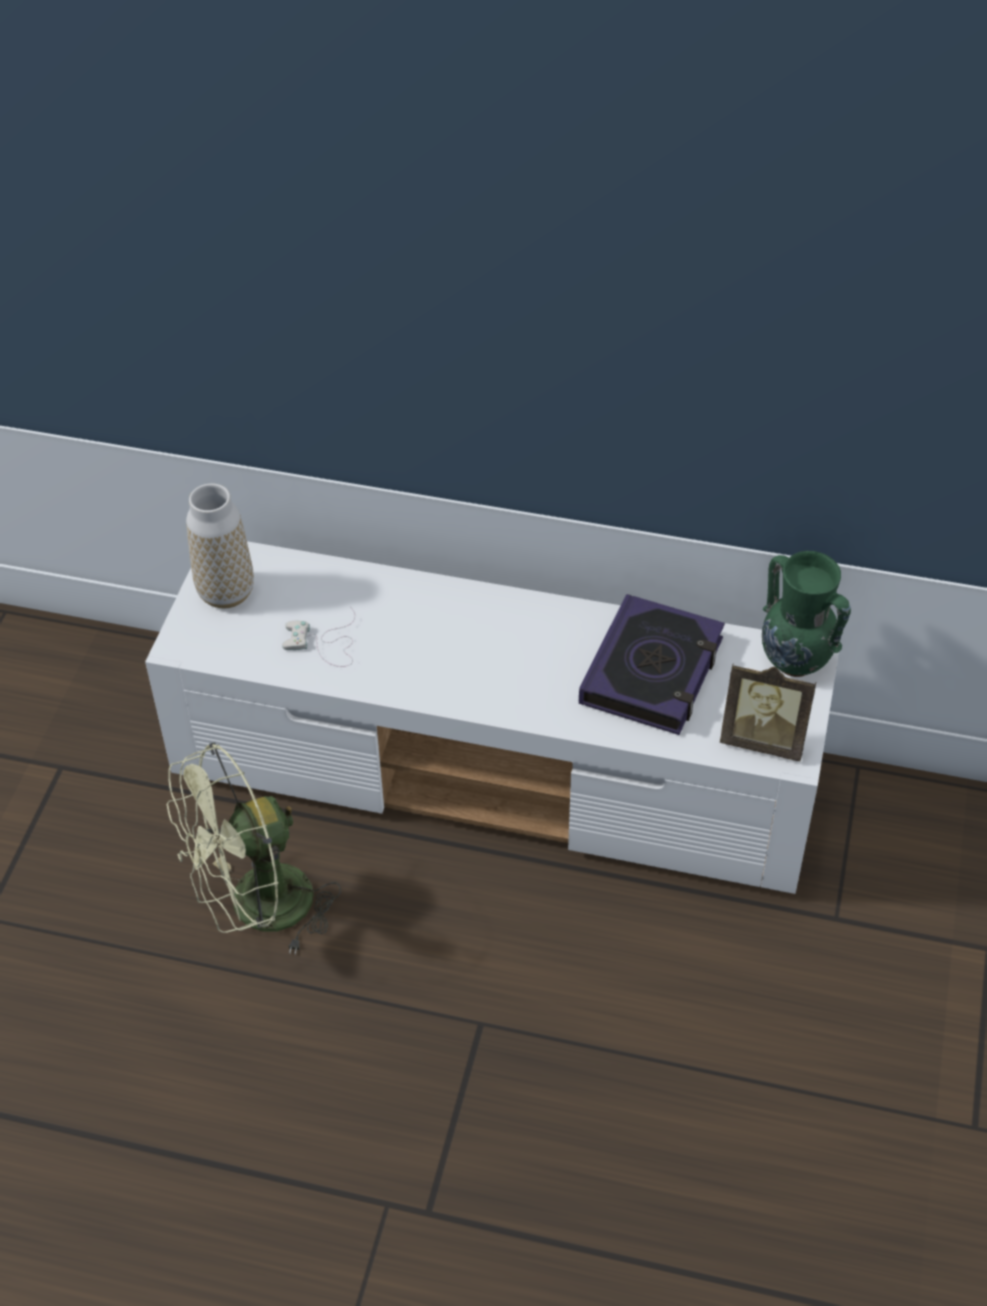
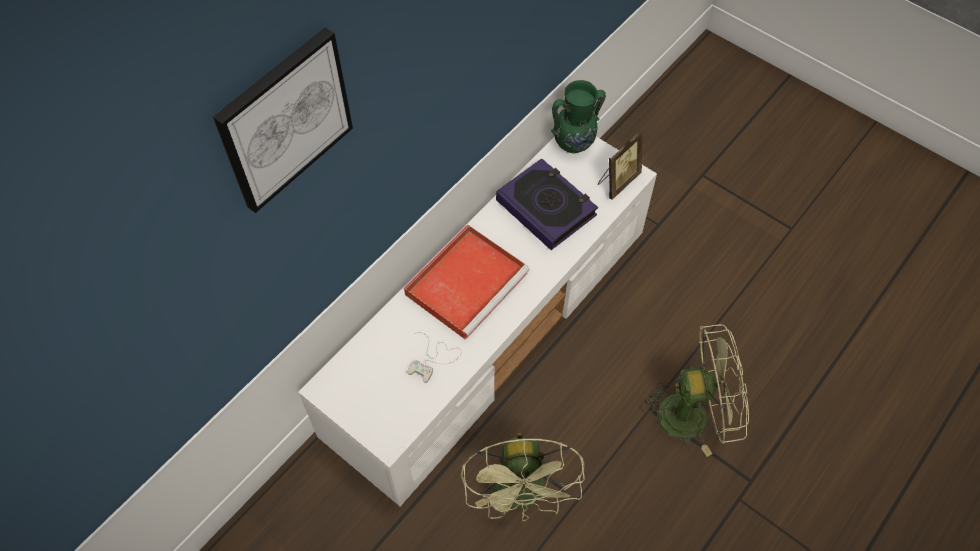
camera: 65 degrees left, 10 degrees up
vase [186,483,254,608] -> none
none -> picture [213,27,353,213]
none -> red tray [404,225,530,340]
none -> green fan [641,324,749,457]

